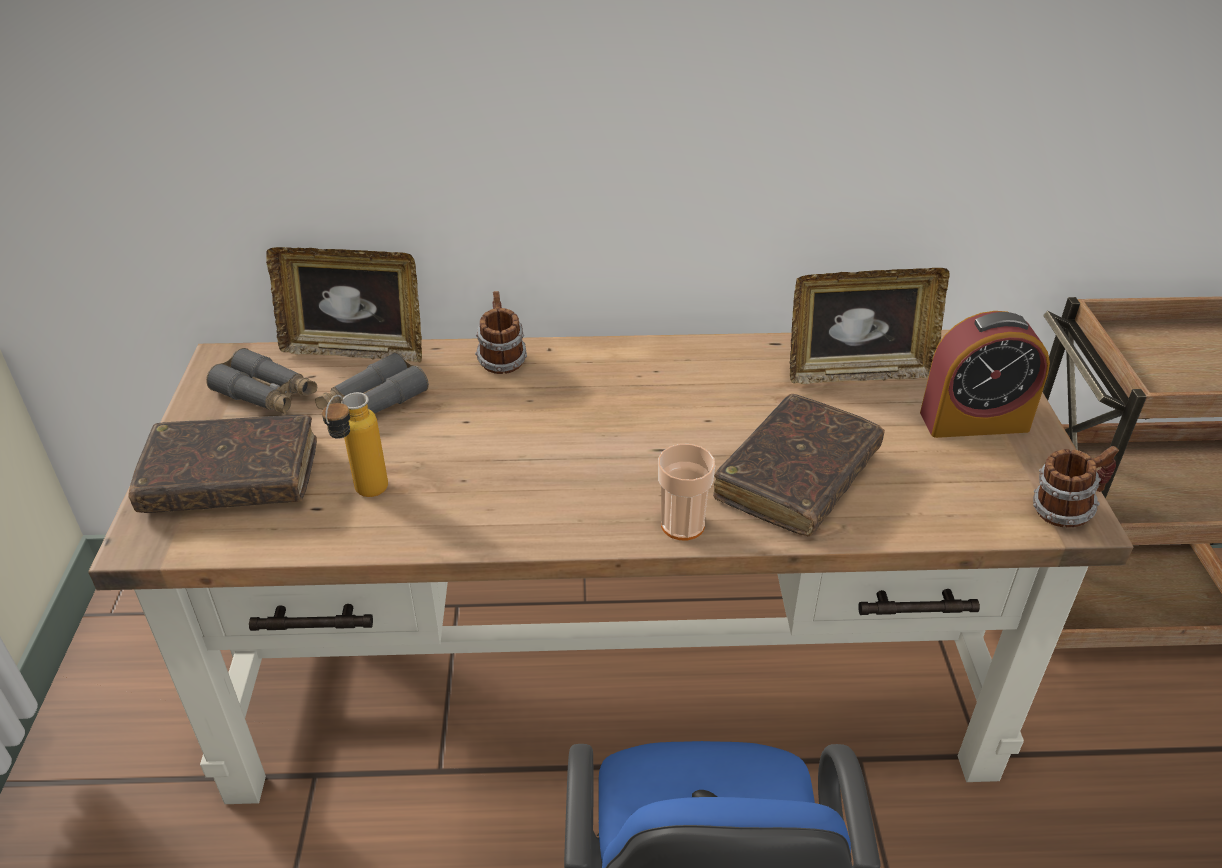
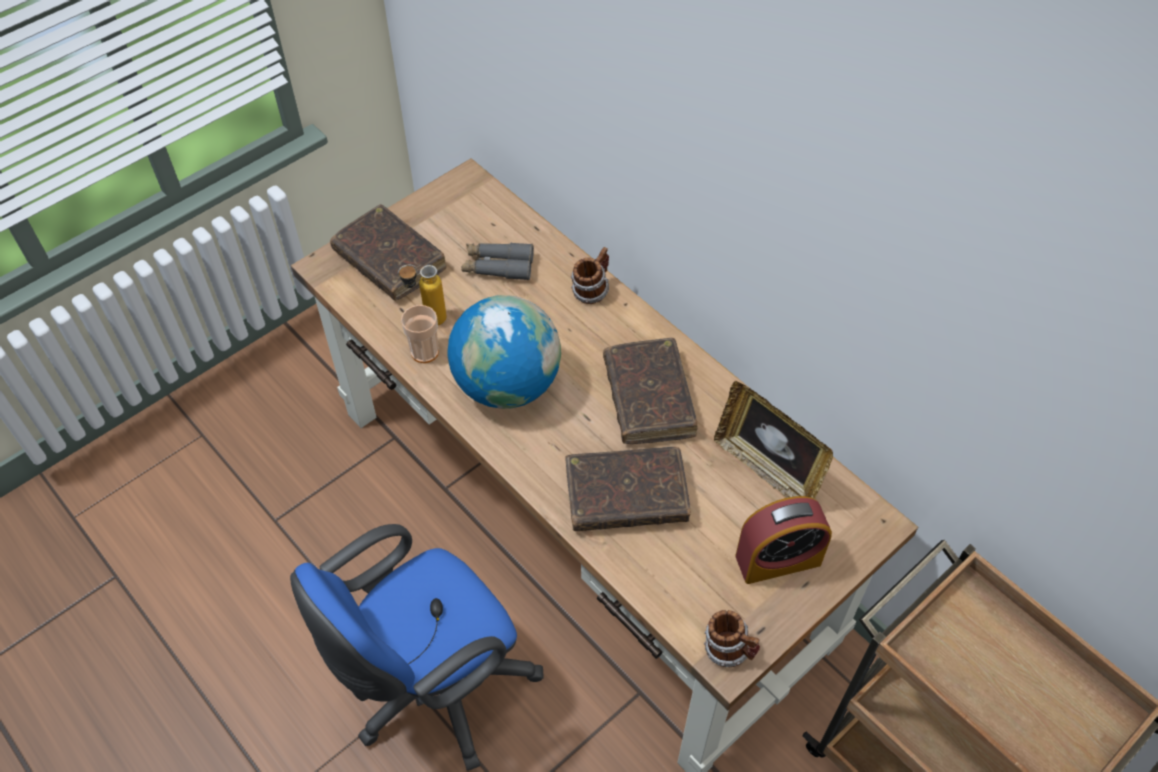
camera: 50 degrees right, 15 degrees up
grey binoculars [206,348,317,414] -> none
picture frame [266,247,422,363] -> none
cup [658,444,715,540] -> cup moved to [401,305,439,363]
alarm clock [920,311,1050,438] -> alarm clock turned 60 degrees counterclockwise [735,496,832,584]
none -> globe [447,295,561,409]
none -> brown book [603,338,698,444]

